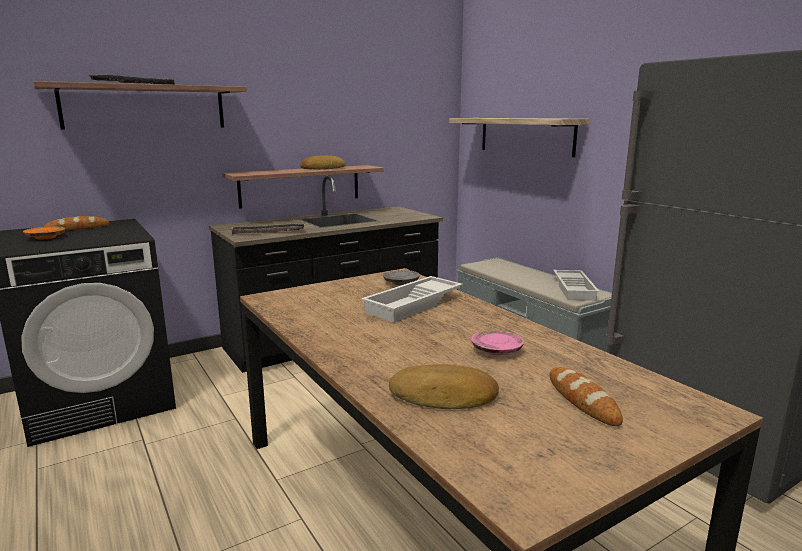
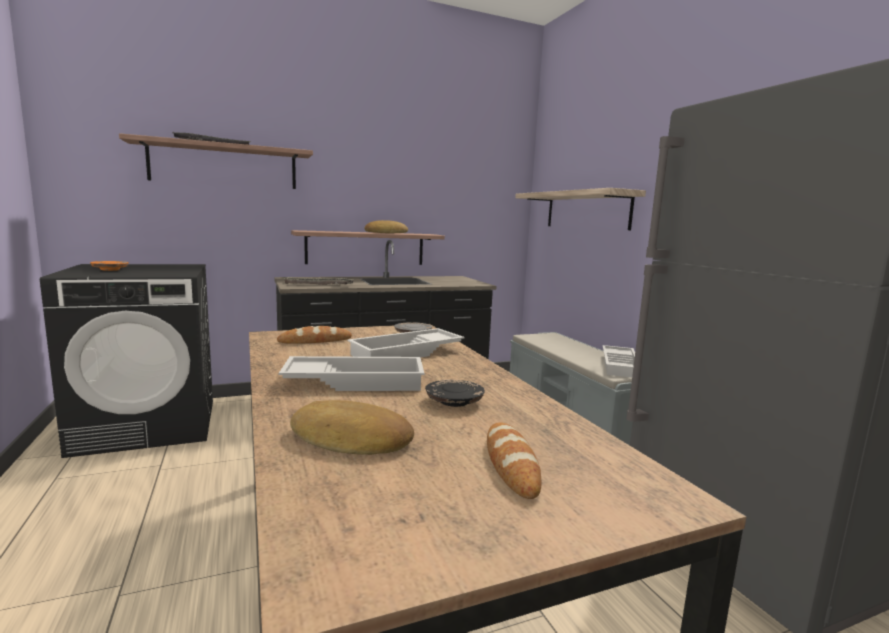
camera: 10 degrees right, 5 degrees down
bread [43,216,109,231] -> bread moved to [277,326,352,344]
pink plate [471,330,524,356] -> black plate [425,380,485,407]
none -> white tray [279,356,424,391]

